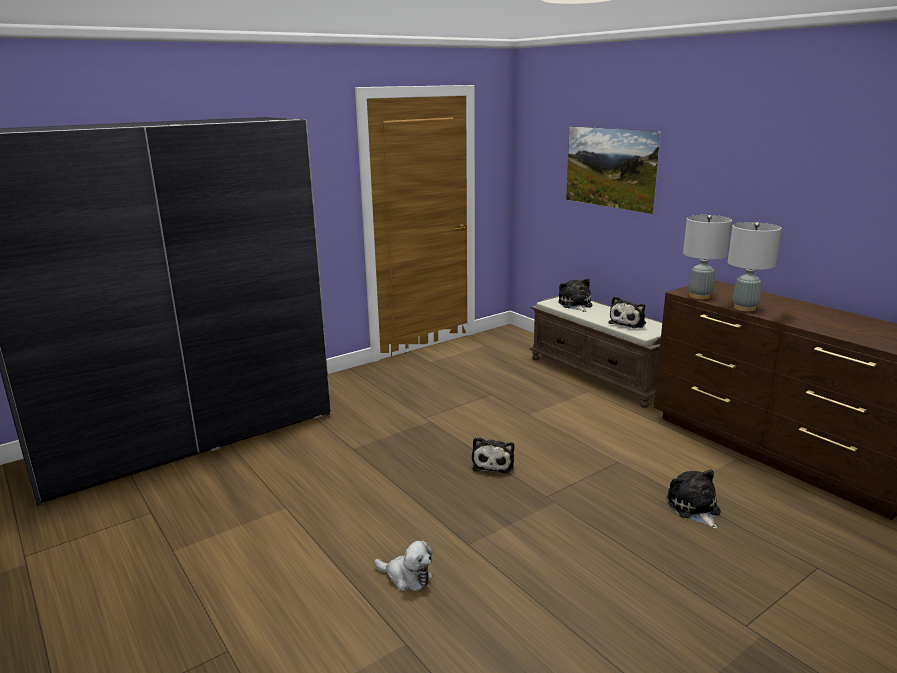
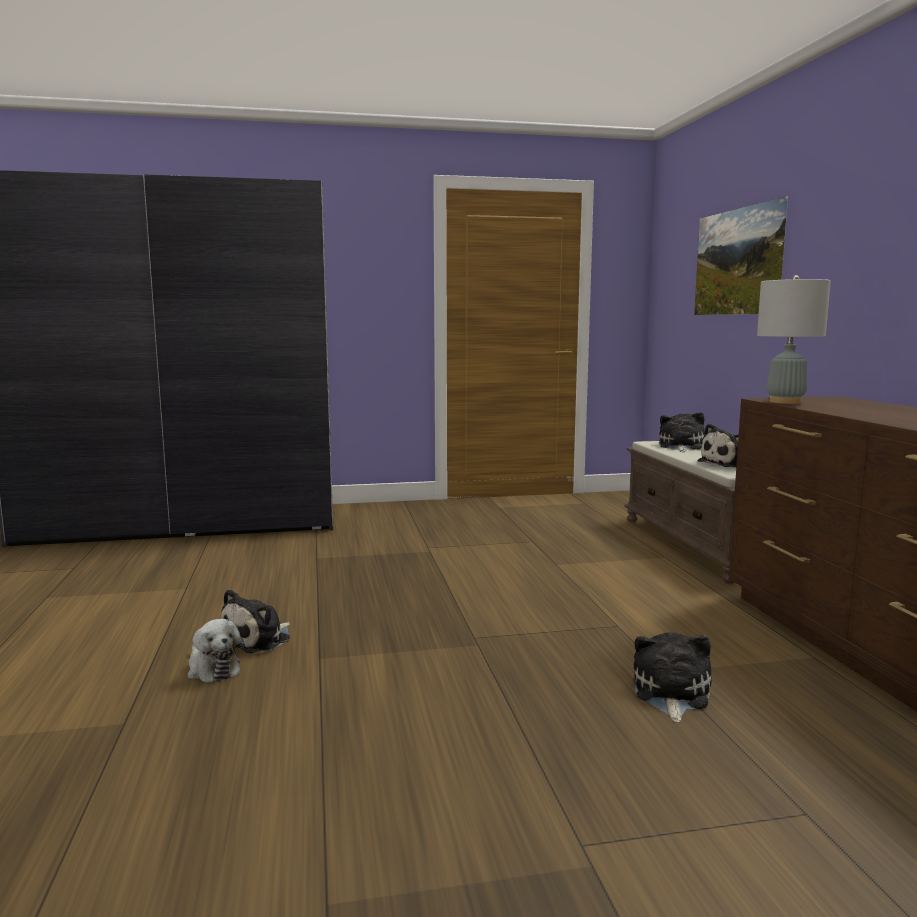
camera: 25 degrees right, 10 degrees down
plush toy [472,437,514,474] -> plush toy moved to [221,589,291,653]
grey table lamp [728,222,782,312] -> none

